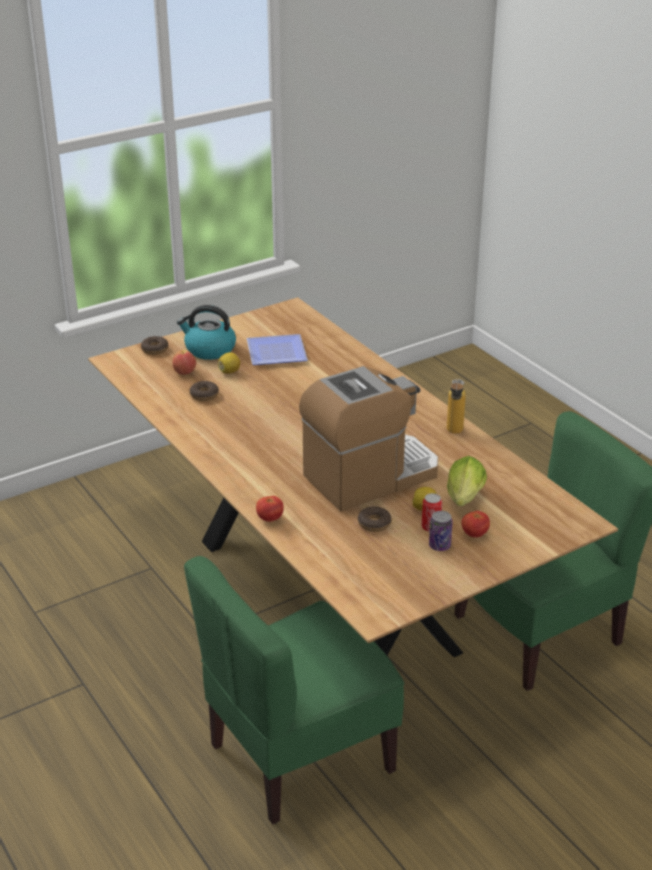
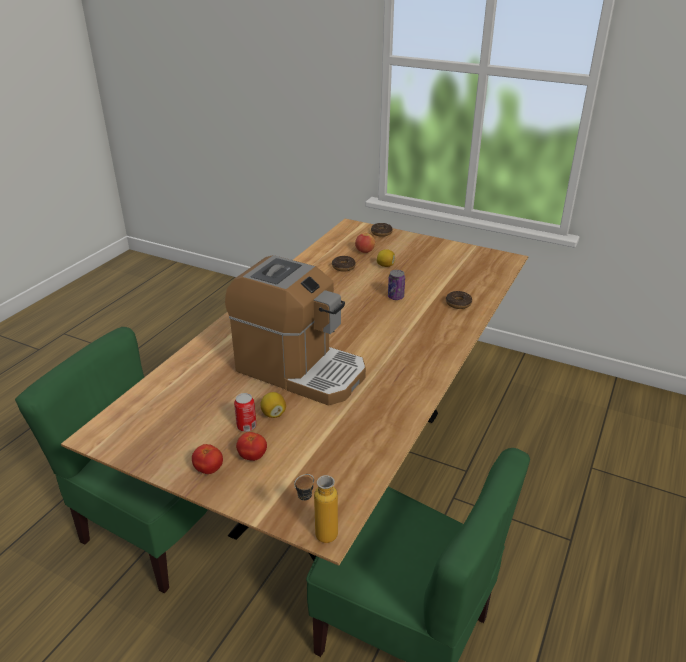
camera: 60 degrees right, 0 degrees up
kettle [177,305,236,360] -> none
plate [247,334,308,365] -> none
tomato [256,496,284,522] -> tomato moved to [192,444,223,474]
donut [358,506,392,532] -> donut moved to [446,291,472,309]
can [429,511,453,551] -> can moved to [388,270,405,300]
bottle [447,378,466,434] -> bottle moved to [294,474,338,543]
lettuce [447,456,487,506] -> none

